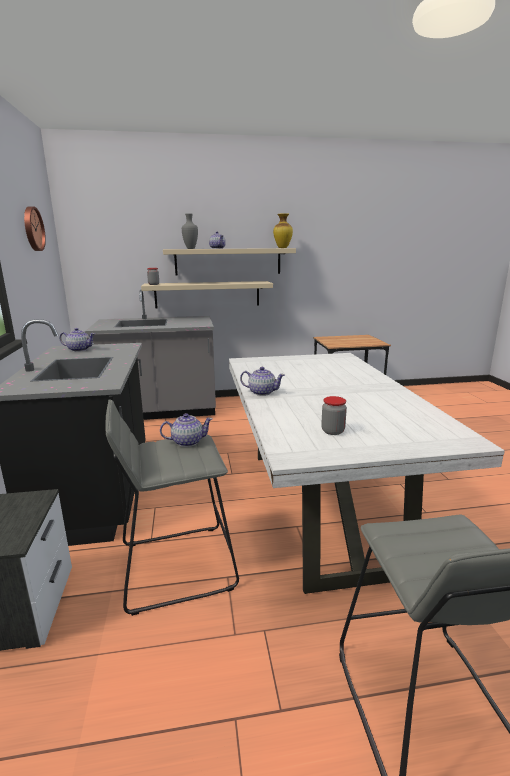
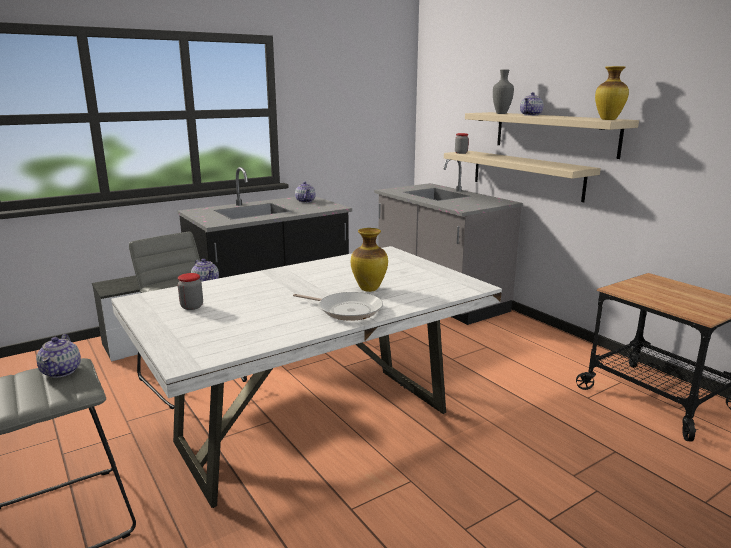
camera: 65 degrees right, 0 degrees up
wall clock [24,206,46,251] -> none
teapot [240,367,285,396] -> teapot moved to [36,334,81,378]
none -> frying pan [293,292,383,321]
none -> vase [351,228,388,292]

